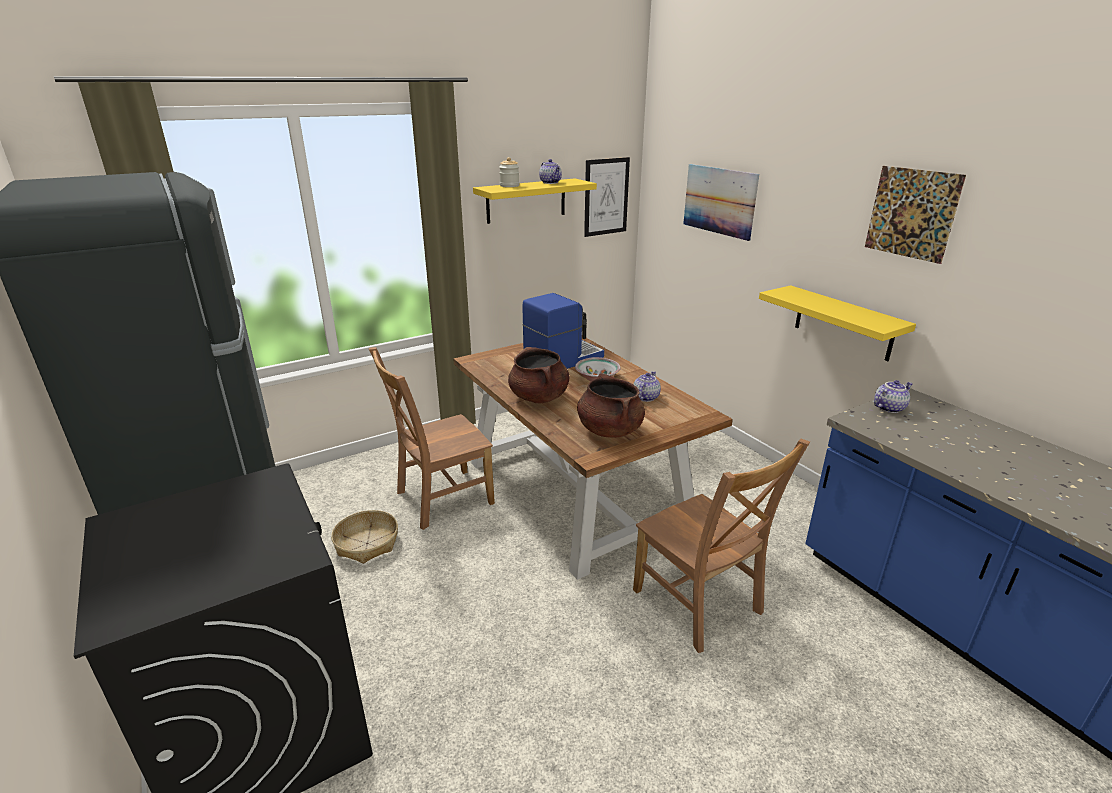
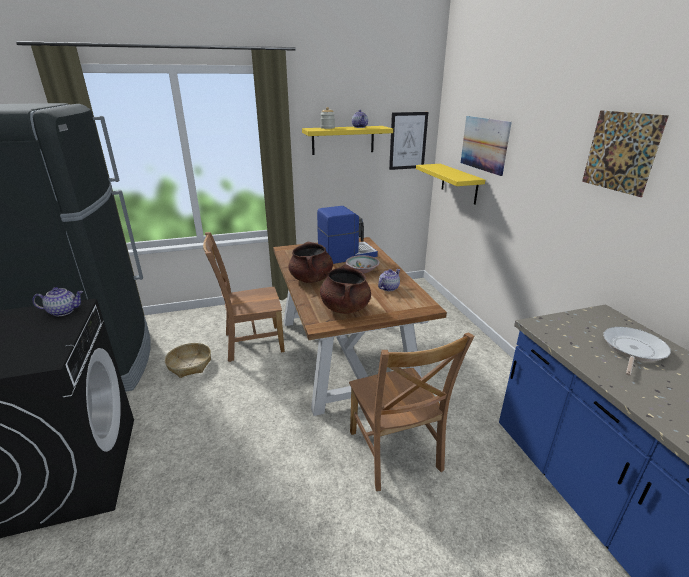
camera: 15 degrees right, 0 degrees up
yellow shelf [759,285,916,361] -> yellow shelf moved to [416,164,485,205]
teapot [874,380,913,413] -> teapot moved to [32,287,83,316]
none -> frying pan [603,327,671,376]

